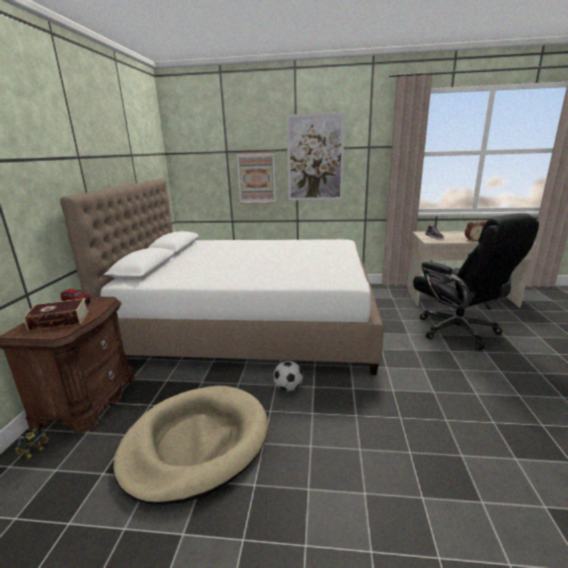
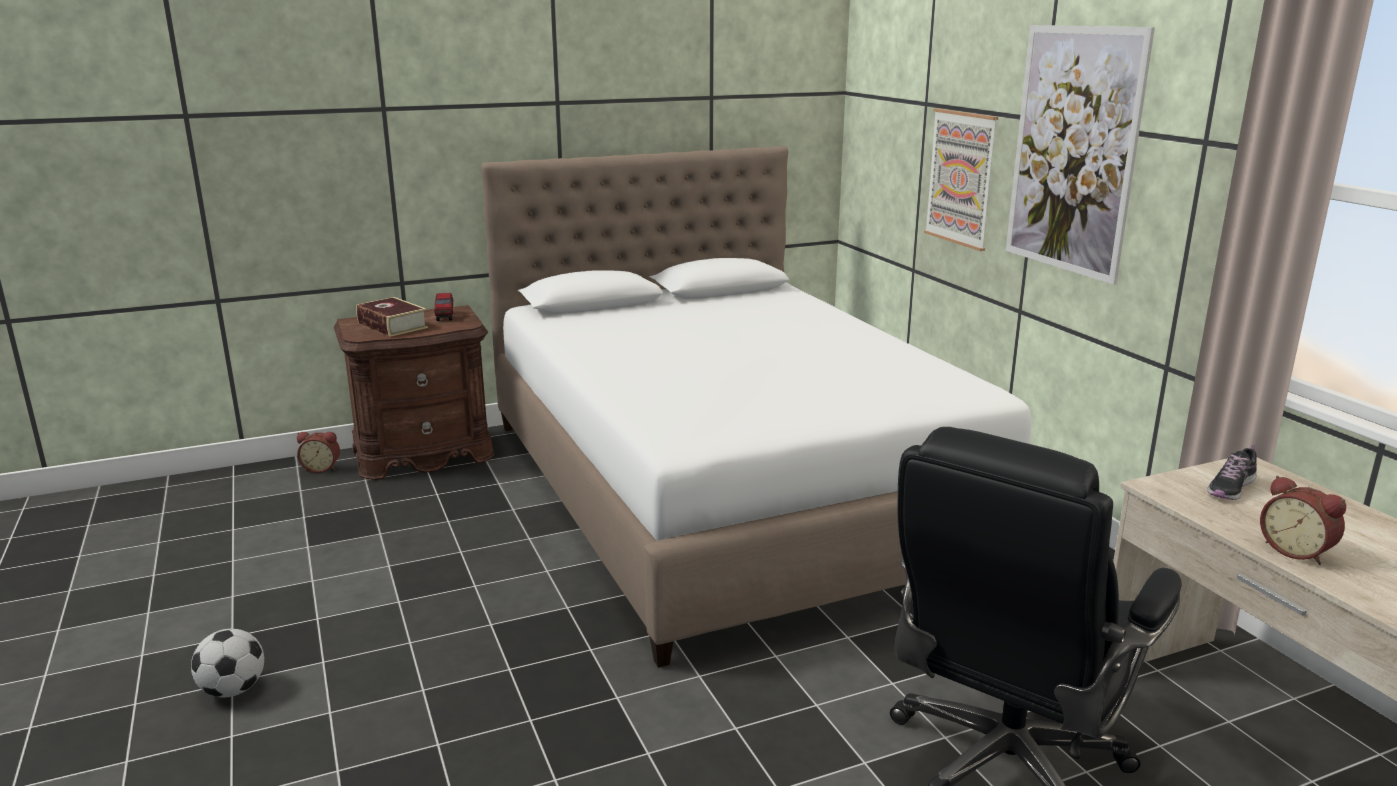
camera: 60 degrees right, 0 degrees up
toy robot [15,428,49,459] -> alarm clock [297,432,340,473]
beige dog bed [113,386,268,505] -> none
football [273,361,303,391] -> football moved to [191,629,264,697]

